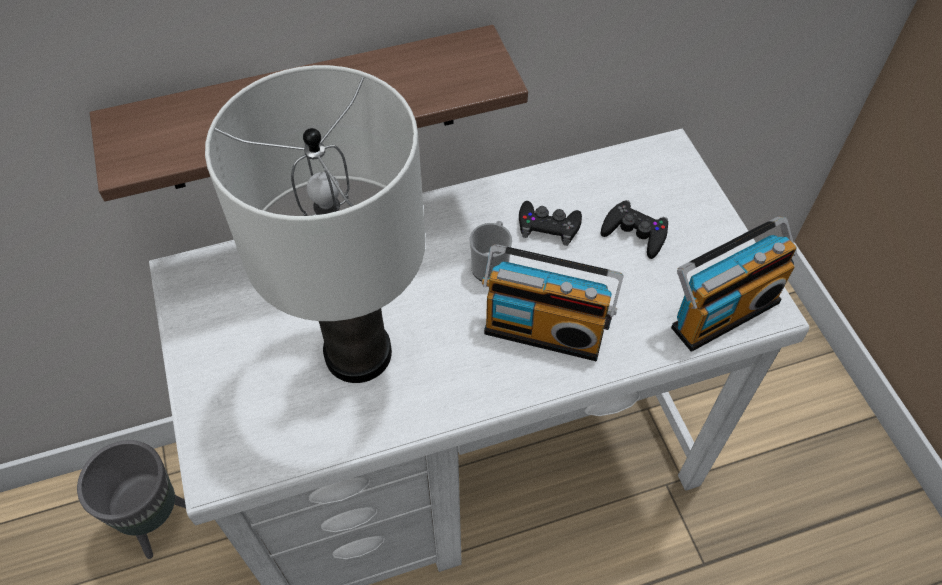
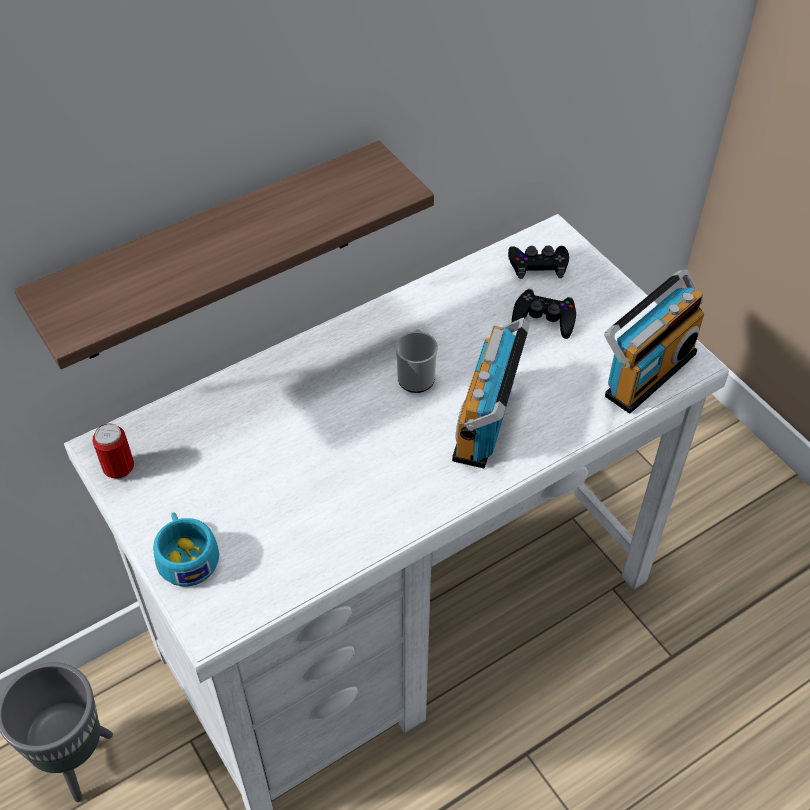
camera: 15 degrees left, 5 degrees down
white table lamp [205,65,425,383] -> none
radio [482,244,623,361] -> radio turned 105 degrees clockwise [452,318,530,468]
black game controller [519,201,582,246] -> black game controller moved to [508,246,569,279]
none -> can [93,423,134,480]
none -> turquoise cup [153,512,219,587]

